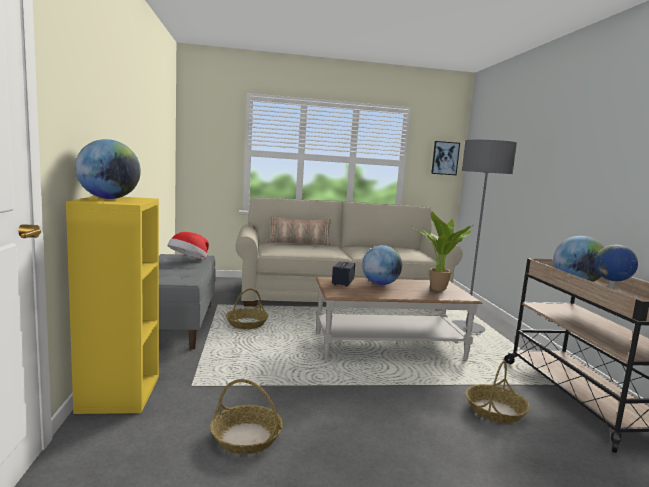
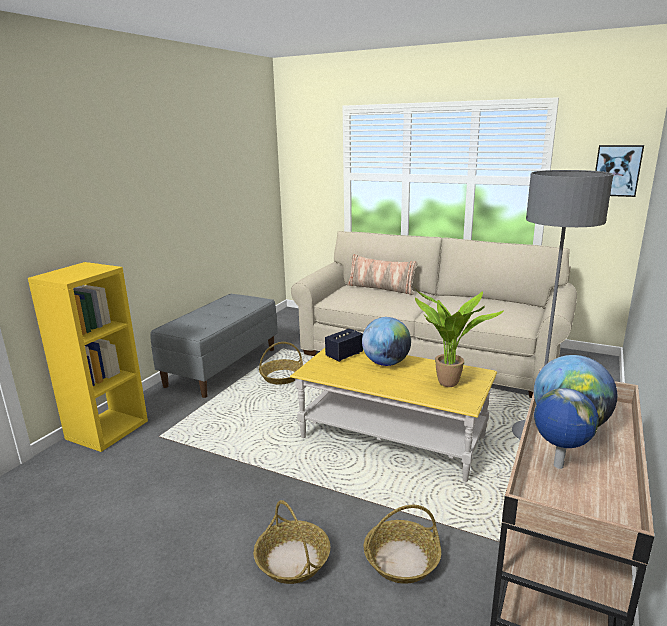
camera: 35 degrees right, 10 degrees up
globe [75,139,141,199] -> none
hat [167,232,209,259] -> none
basket [210,379,283,454] -> basket moved to [254,500,331,584]
brown coffee table [316,277,483,360] -> yellow coffee table [290,348,497,482]

